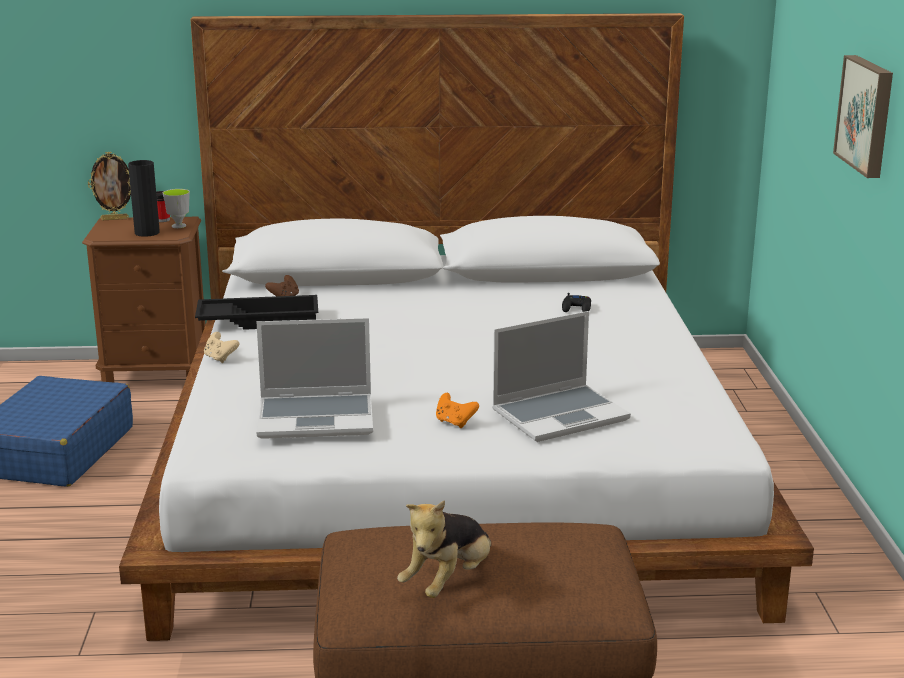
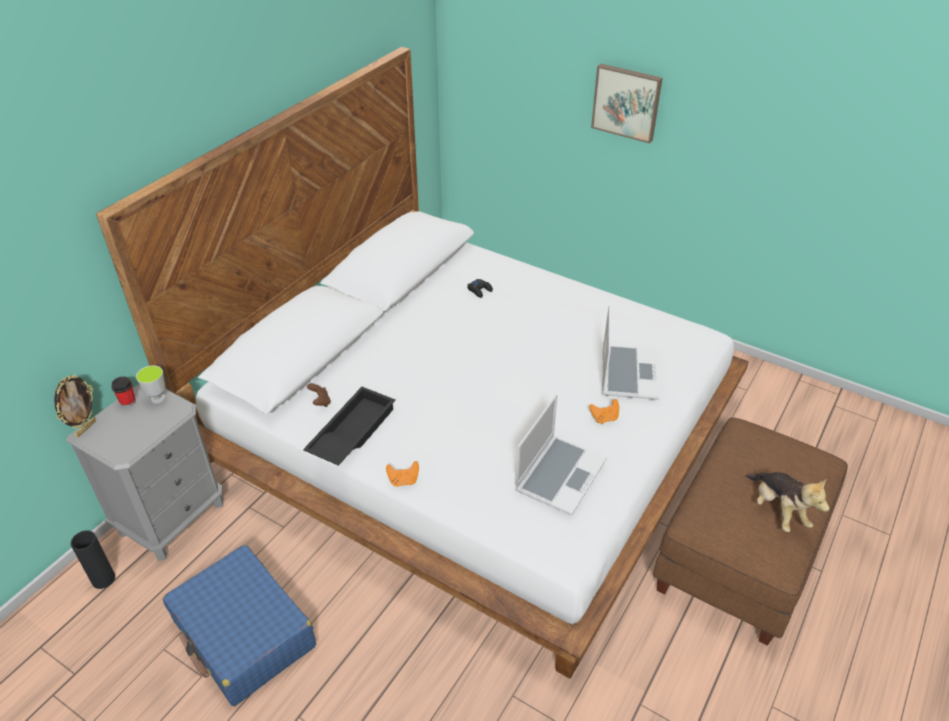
camera: 55 degrees left, 20 degrees up
brown nightstand [82,217,206,382] -> grey nightstand [66,384,223,561]
black vase [128,160,160,237] -> black vase moved to [71,530,115,589]
beige game controller [204,332,239,363] -> orange game controller [386,461,419,487]

